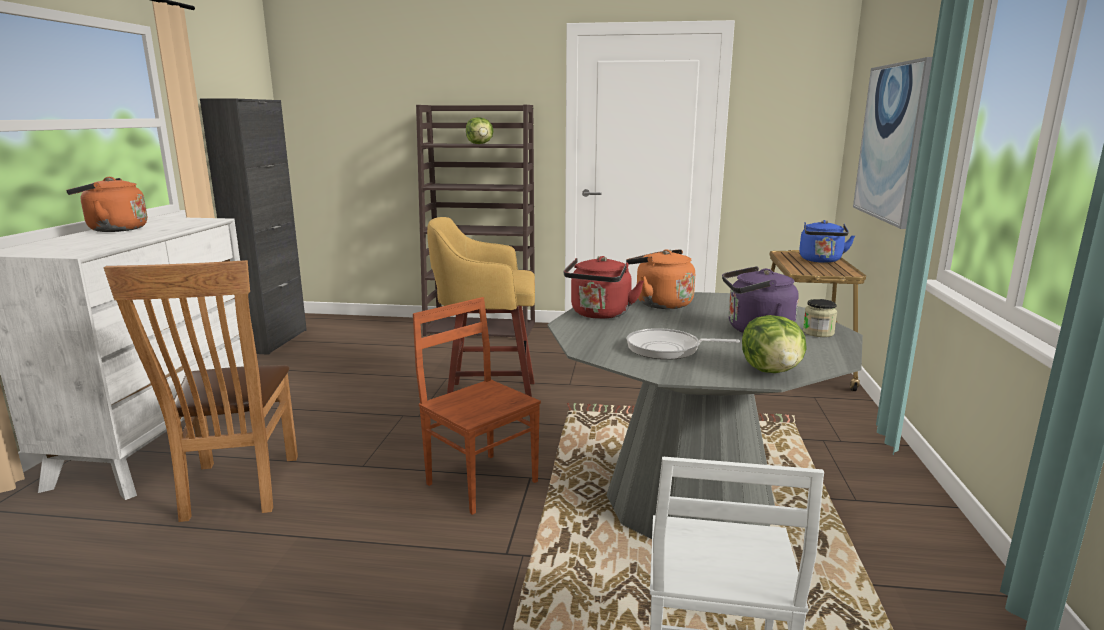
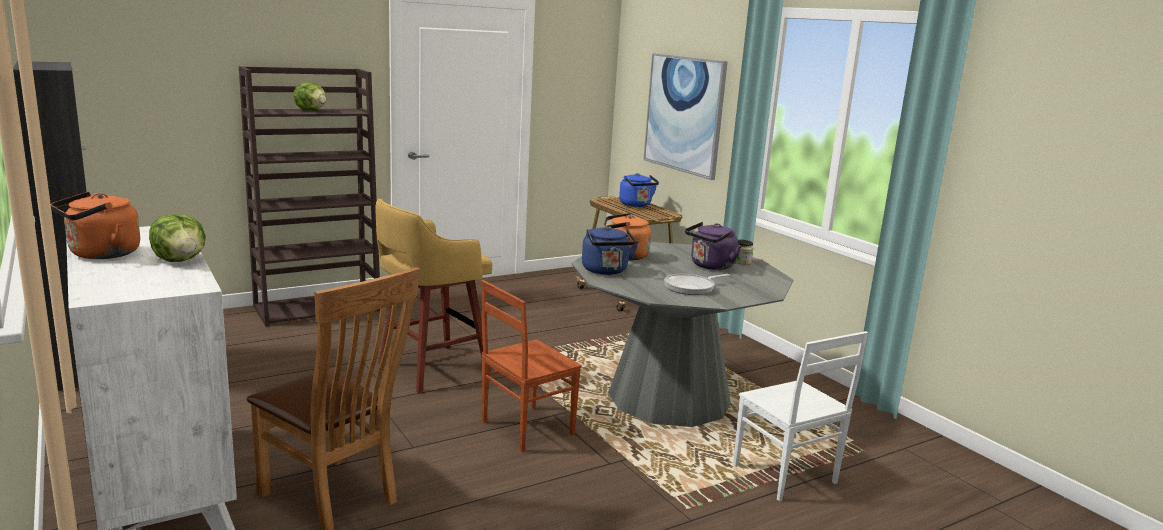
camera: 40 degrees left, 0 degrees up
brown chair [413,297,541,515] -> brown chair turned 45 degrees counterclockwise [481,280,582,452]
red kettle [564,256,644,319] -> blue kettle [582,226,639,275]
lettuce [742,315,807,373] -> lettuce moved to [149,214,206,262]

